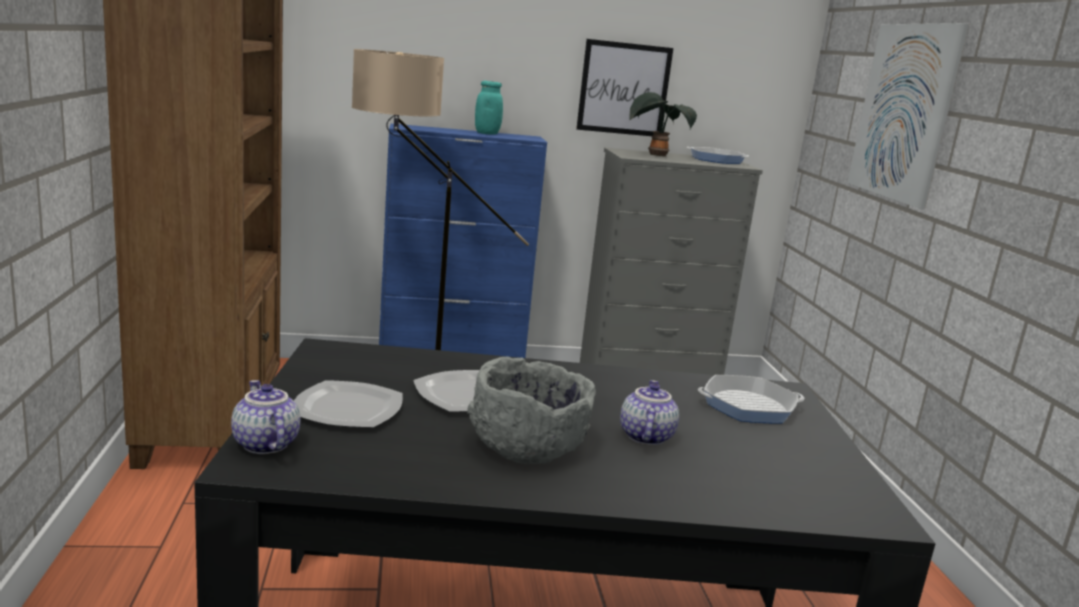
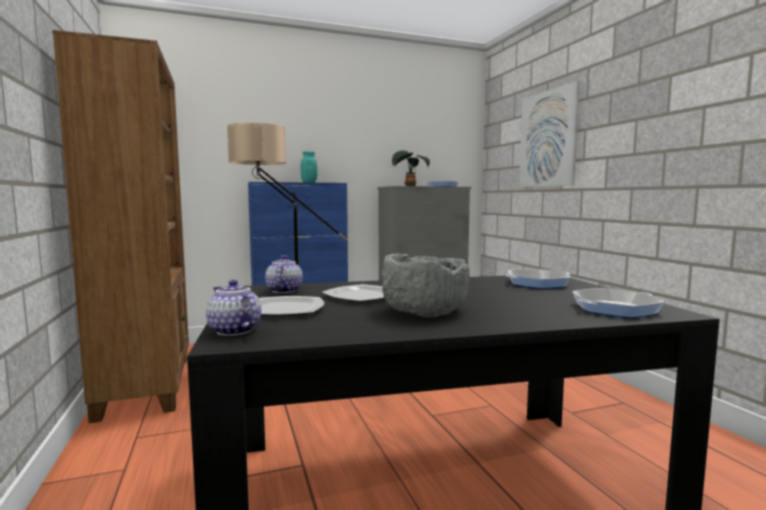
camera: 10 degrees left, 10 degrees down
picture [576,39,673,136] -> none
teapot [620,380,679,445] -> teapot moved to [265,255,303,293]
none -> frying pan [572,288,664,318]

